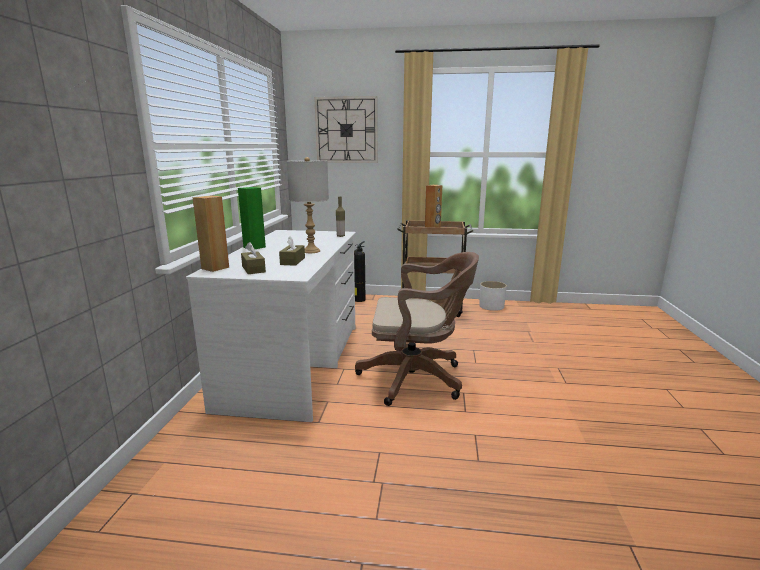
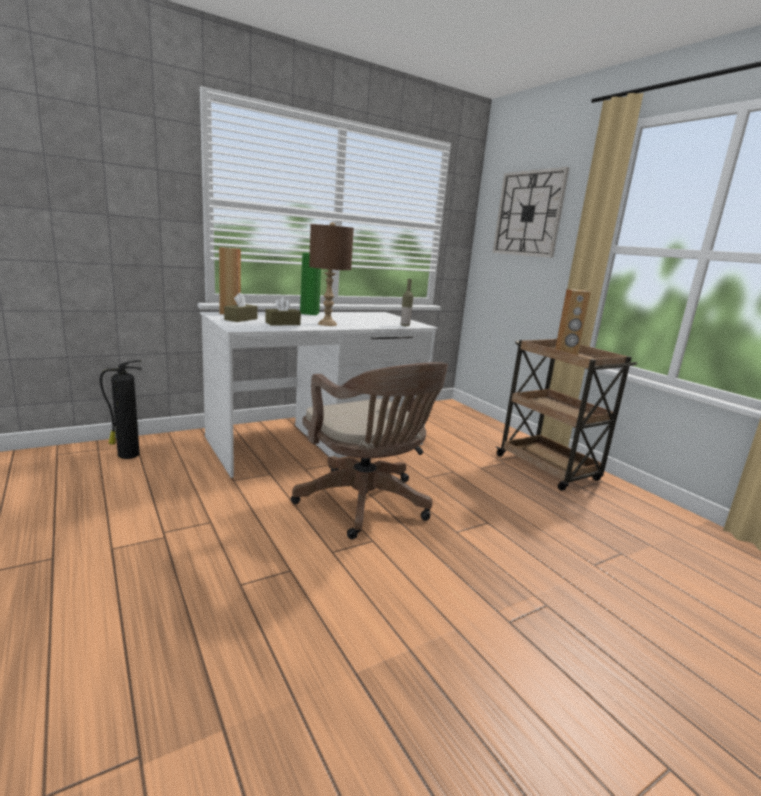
camera: 50 degrees right, 0 degrees up
grey table lamp [287,157,329,253] -> brown table lamp [309,222,354,326]
fire extinguisher [354,241,365,302] -> fire extinguisher moved to [100,360,142,459]
white planter [479,281,507,311] -> none

